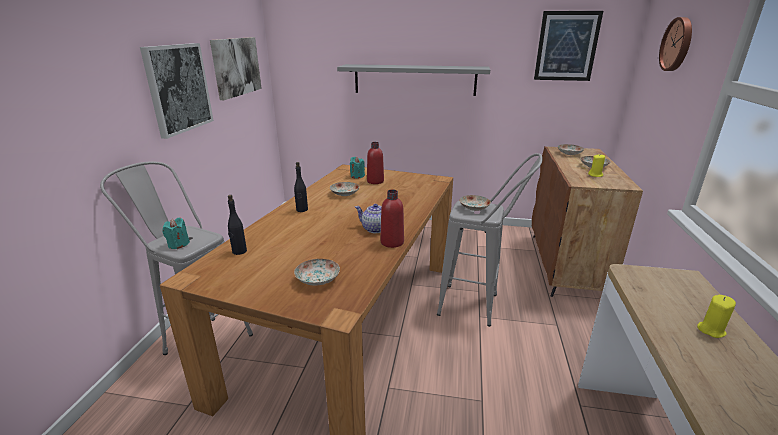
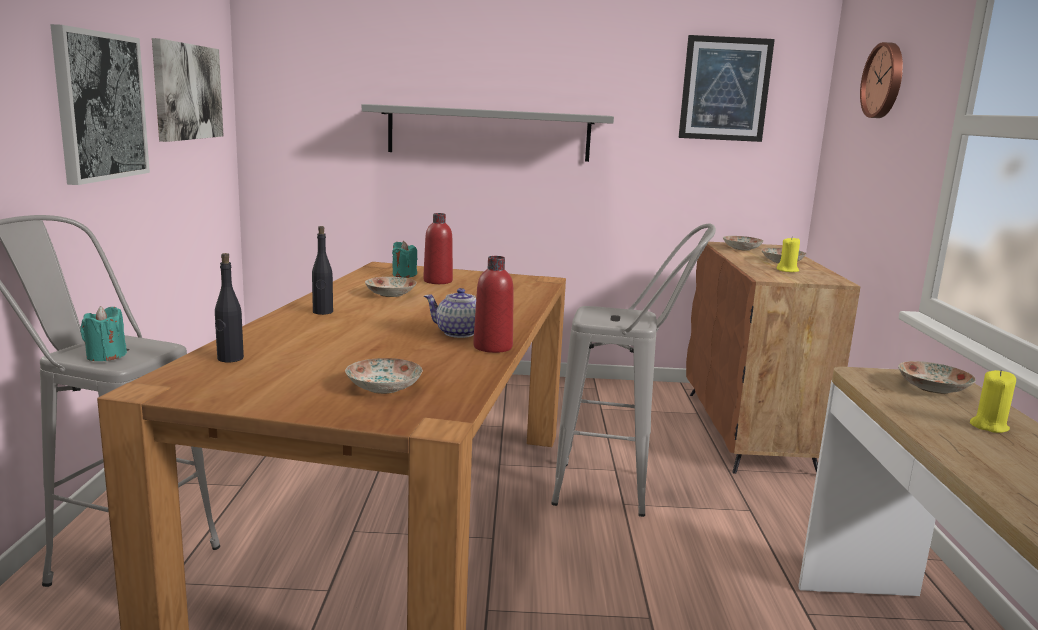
camera: 10 degrees left, 10 degrees down
plate [459,195,491,211] -> plate moved to [898,361,976,394]

